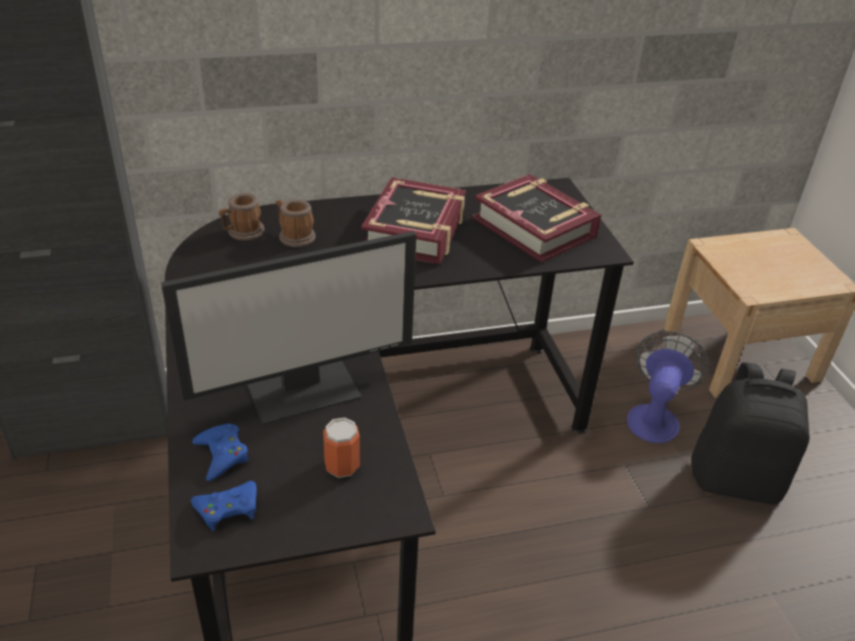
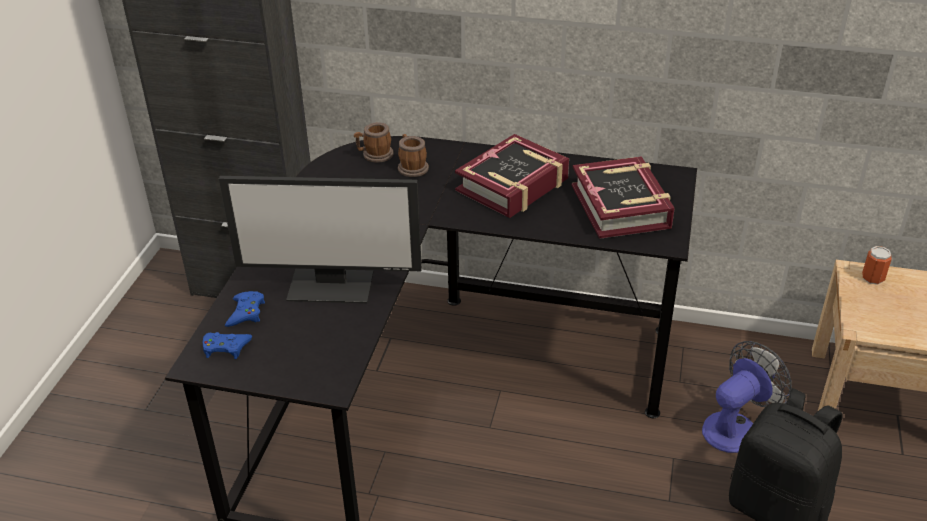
camera: 30 degrees right, 0 degrees up
can [323,418,360,478] -> can moved to [862,246,892,285]

